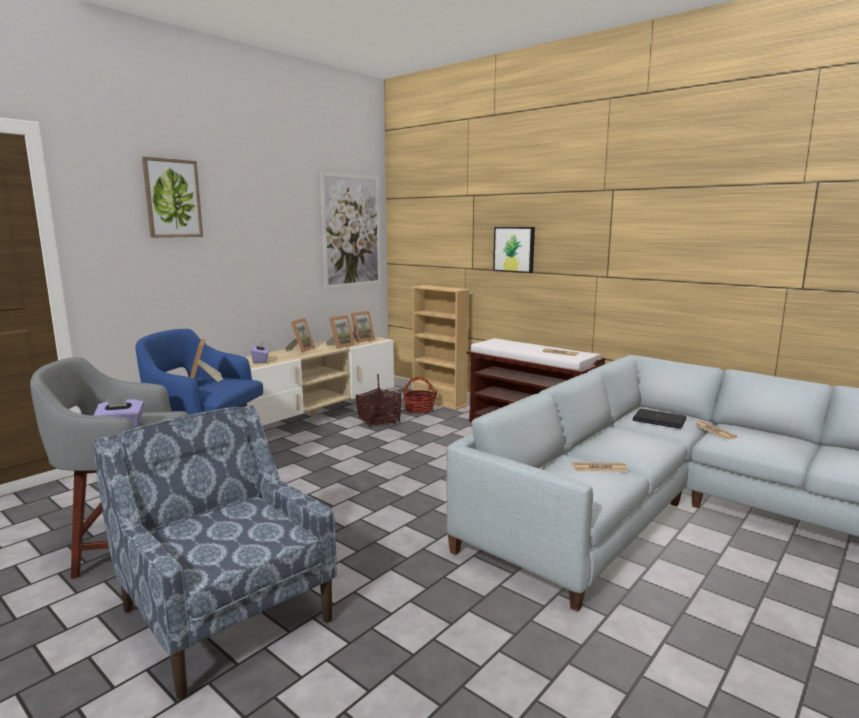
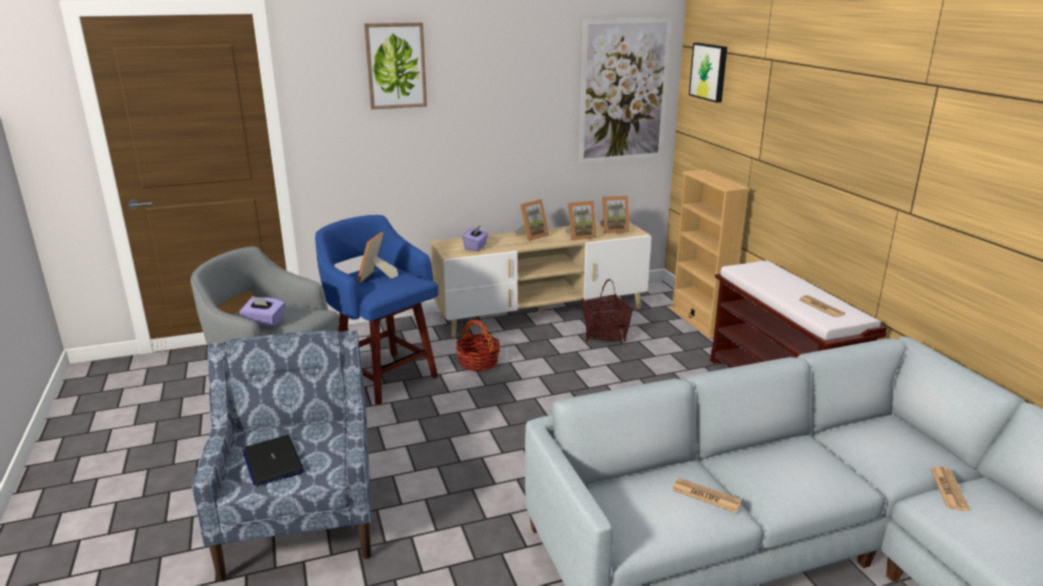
camera: 30 degrees right, 10 degrees up
basket [403,376,436,414] -> basket moved to [456,320,500,371]
picture [493,227,535,273] -> picture moved to [689,43,727,103]
laptop [633,409,687,429] -> laptop moved to [242,435,305,487]

